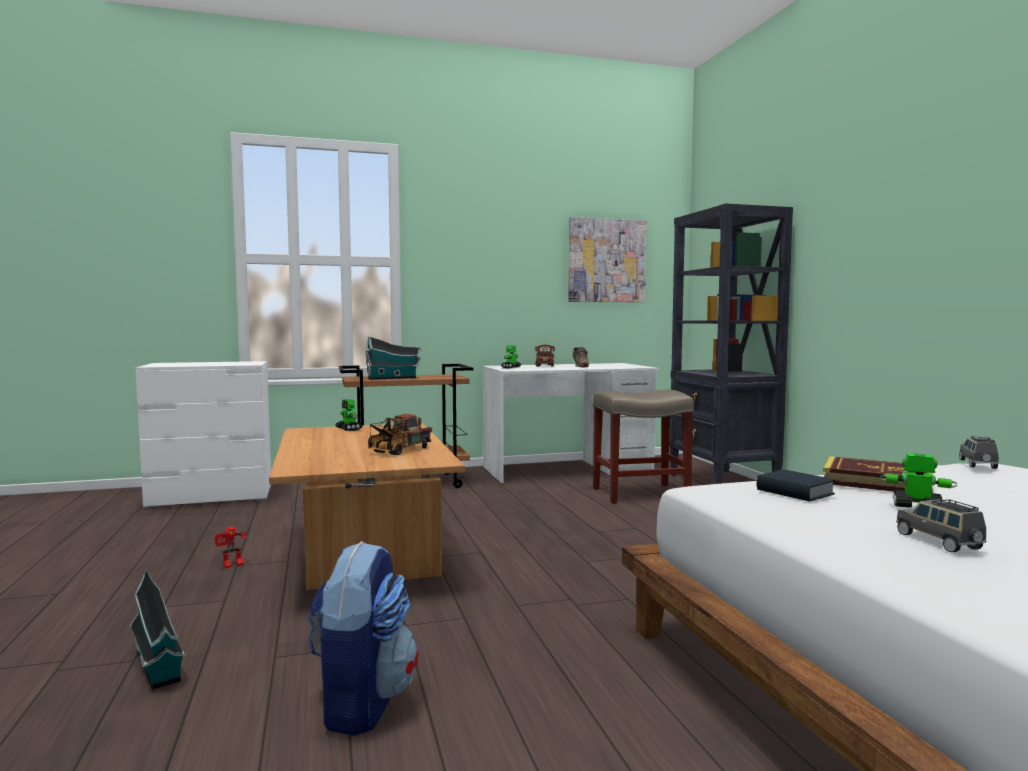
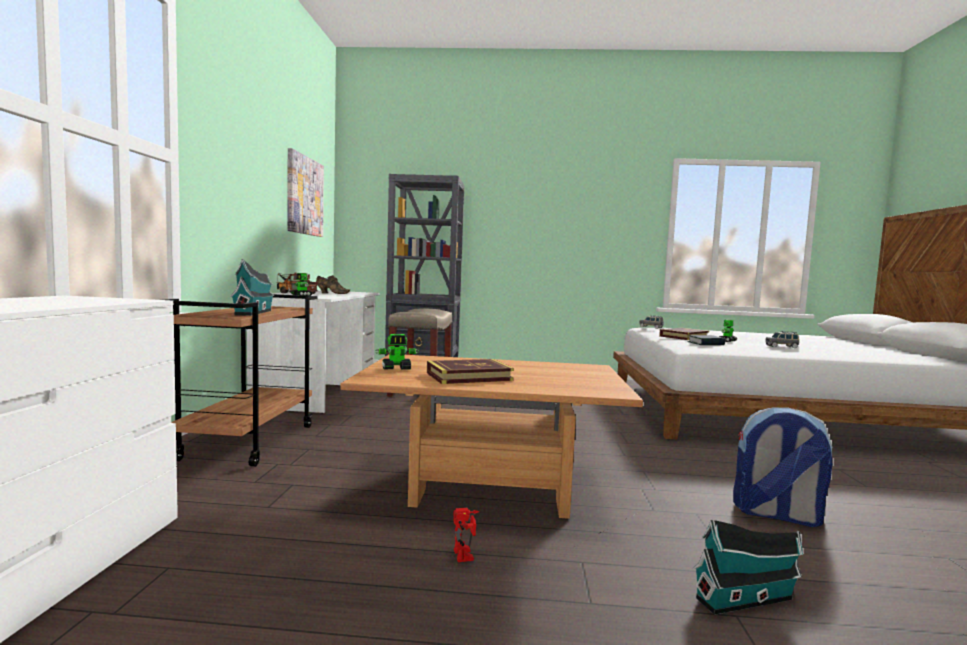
camera: 70 degrees left, 0 degrees up
toy truck [368,414,432,455] -> none
none -> book [427,359,514,384]

